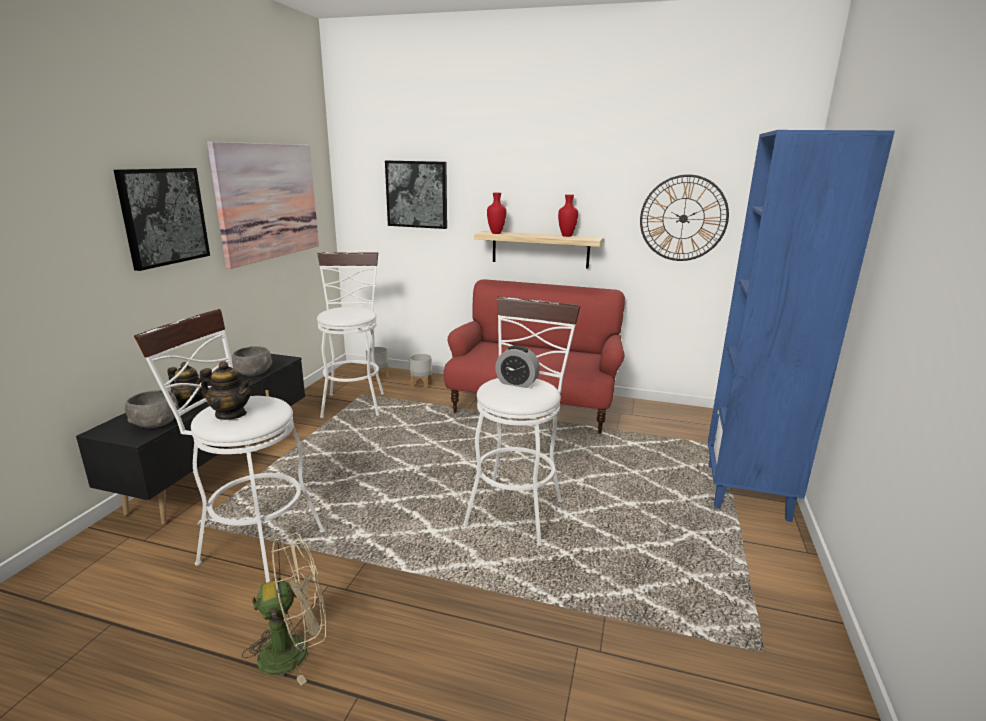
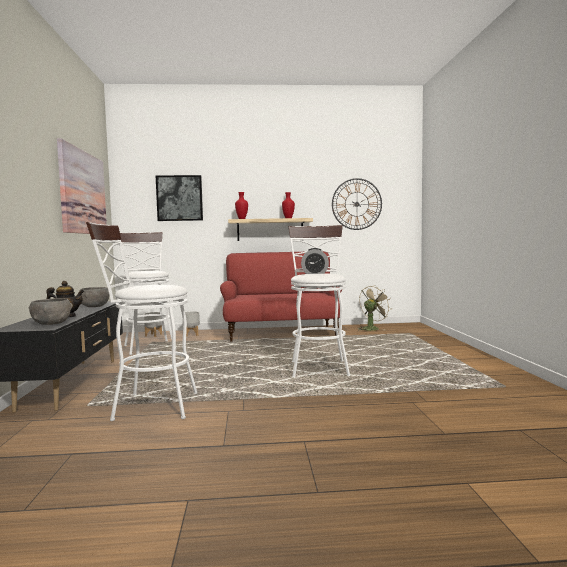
camera: 20 degrees left, 15 degrees down
picture [114,168,210,271] -> none
teapot [200,361,252,420] -> none
beige fan [242,533,326,685] -> beige fan moved to [357,285,391,331]
blue bookcase [708,130,895,522] -> none

